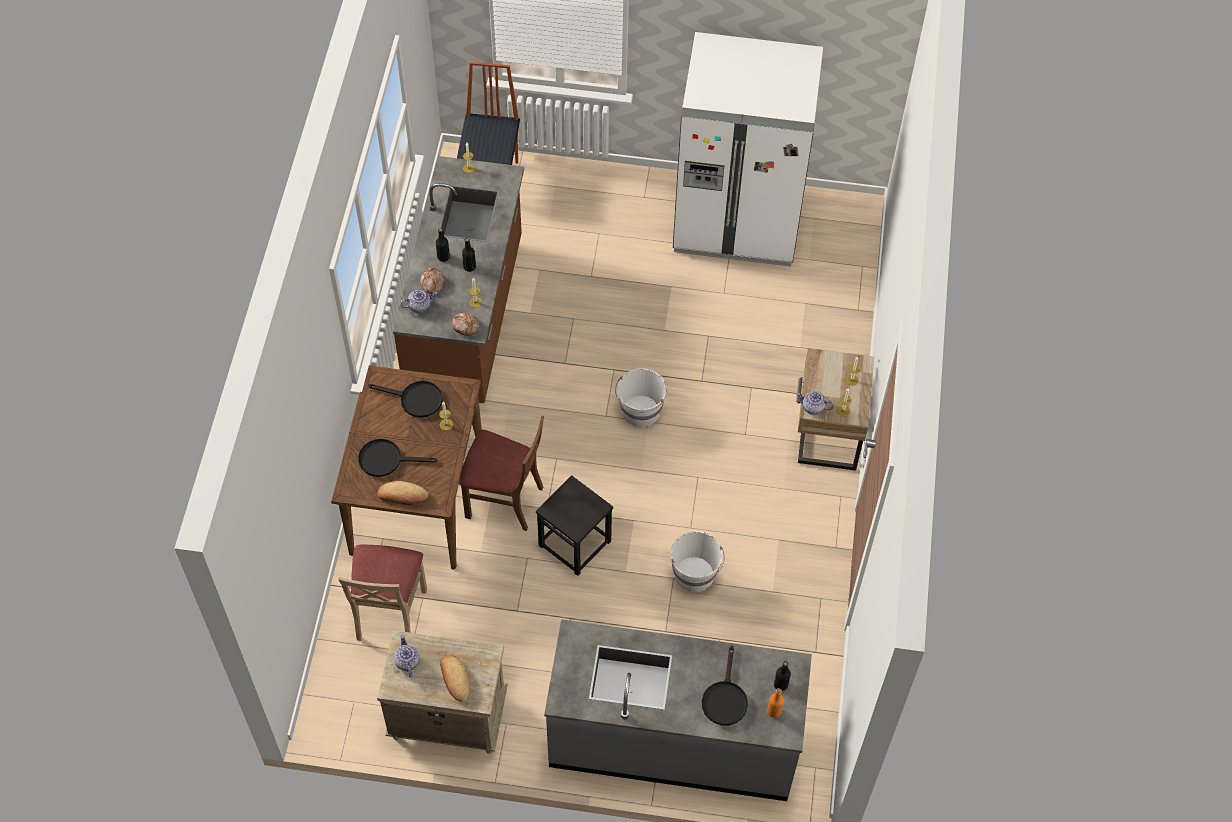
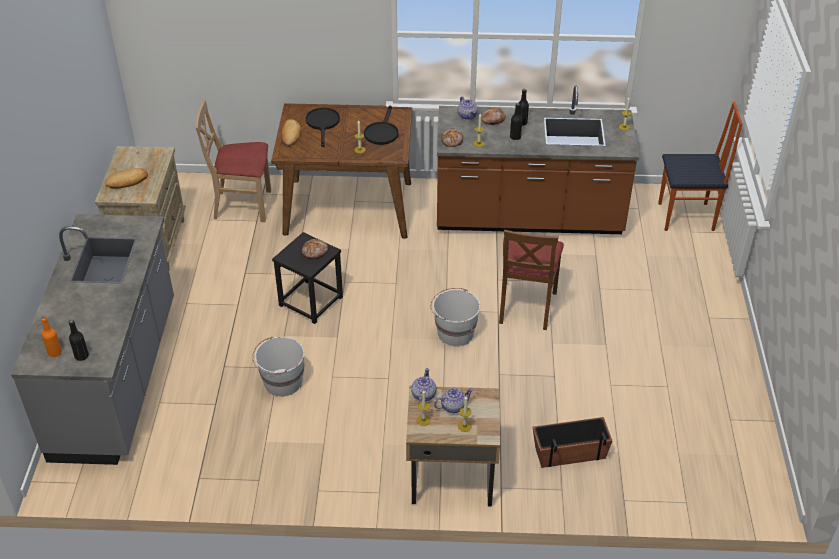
camera: 85 degrees right, 15 degrees down
teapot [394,635,420,677] -> teapot moved to [434,388,473,413]
brown chair [459,415,544,531] -> brown chair moved to [499,230,564,330]
white fridge [673,32,823,267] -> none
black frying pan [702,646,748,725] -> none
none -> bread [302,239,328,259]
none -> planter [533,417,613,468]

